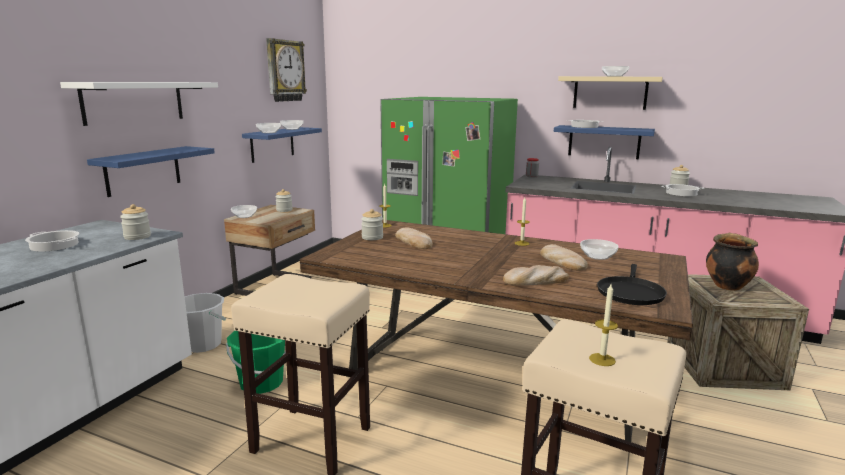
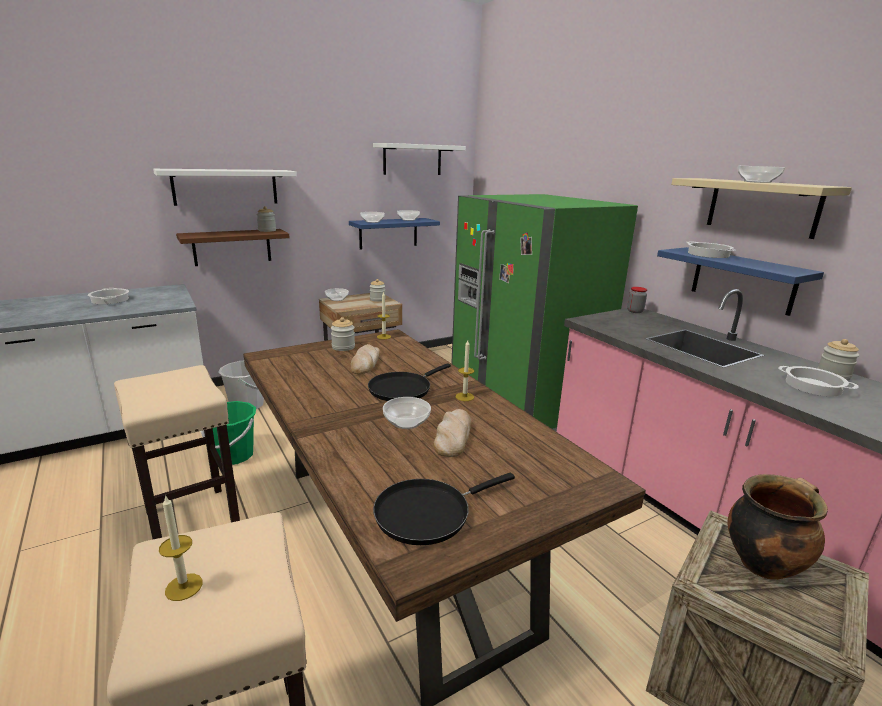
camera: 35 degrees right, 5 degrees up
blue shelf [87,146,215,197] -> brown shelf [176,229,290,266]
jar [120,204,151,240] -> jar moved to [257,206,276,232]
wall clock [266,38,307,102] -> white shelf [373,143,466,175]
bread [503,265,569,286] -> none
bowl [580,239,619,260] -> bowl moved to [383,397,431,429]
none -> black frying pan [368,363,451,401]

